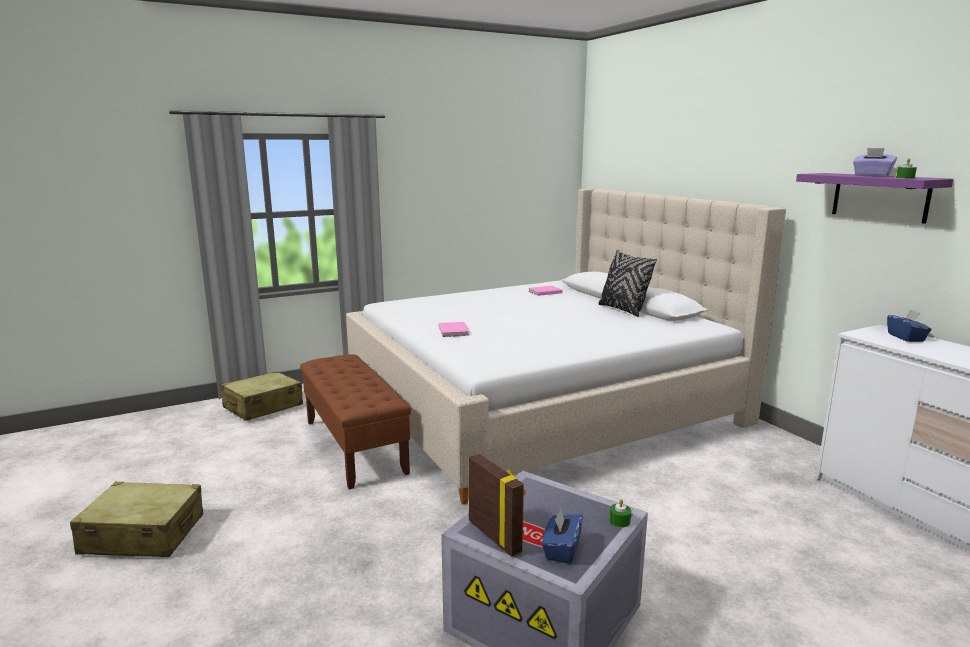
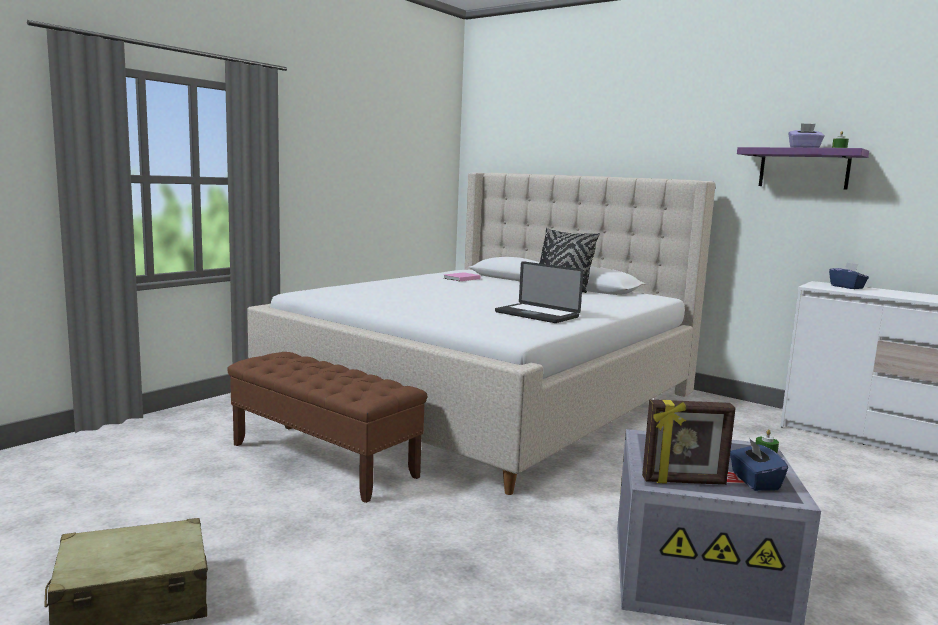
camera: 25 degrees left, 5 degrees down
beige suitcase [221,371,303,421] -> none
pink book [439,322,469,337] -> none
picture frame [468,454,526,557] -> picture frame turned 150 degrees clockwise [642,400,736,485]
none -> laptop [495,261,584,323]

